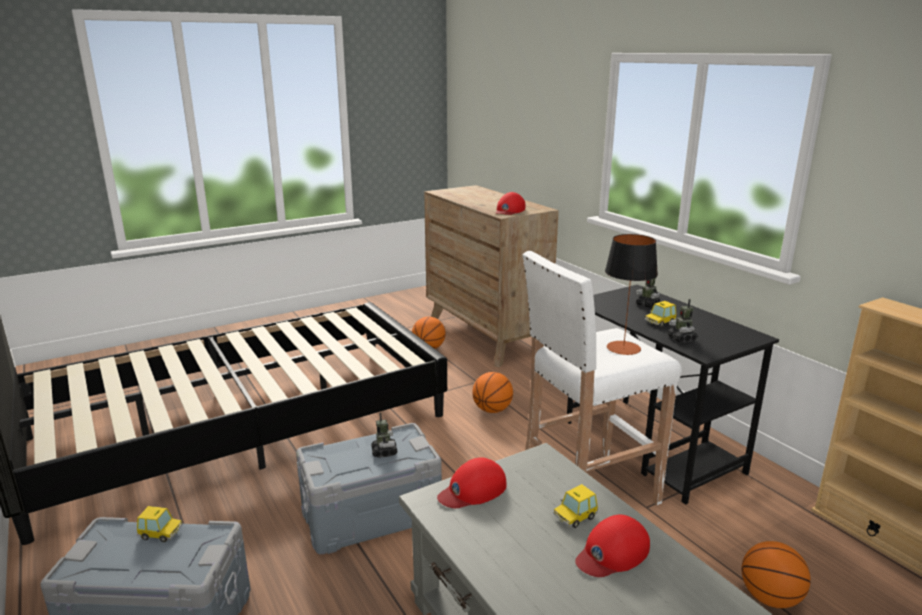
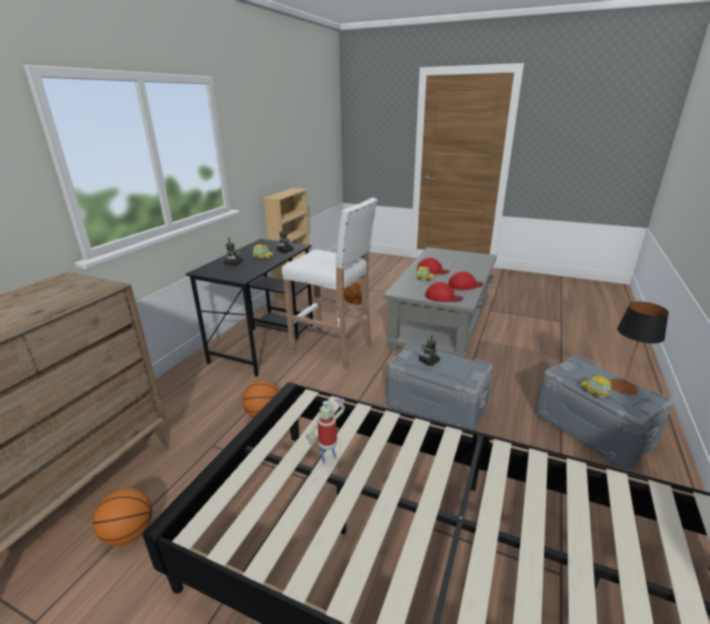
camera: 125 degrees left, 5 degrees up
red cap [496,192,525,215] -> red cap moved to [448,272,483,290]
table lamp [605,234,658,355] -> table lamp moved to [610,302,669,395]
none -> toy robot [306,397,345,466]

